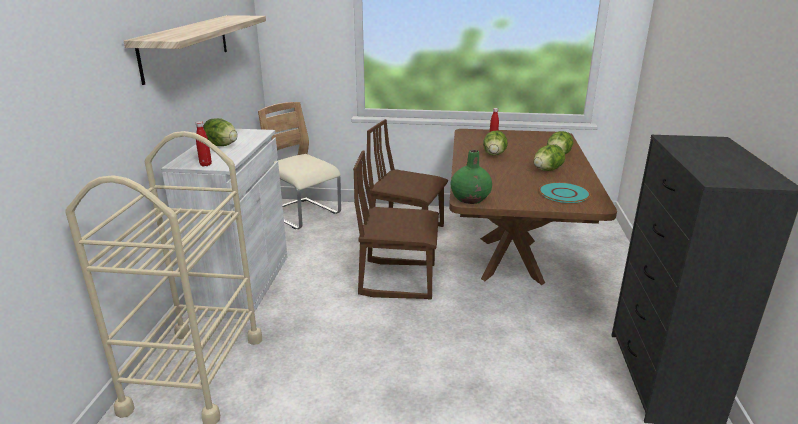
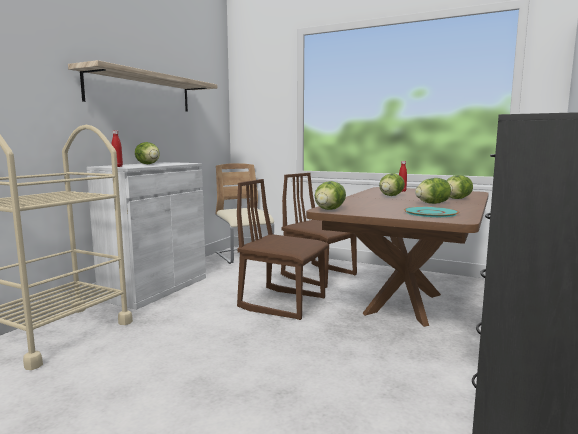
camera: 20 degrees right, 15 degrees down
green vase [450,150,492,204] -> lettuce [315,181,346,210]

